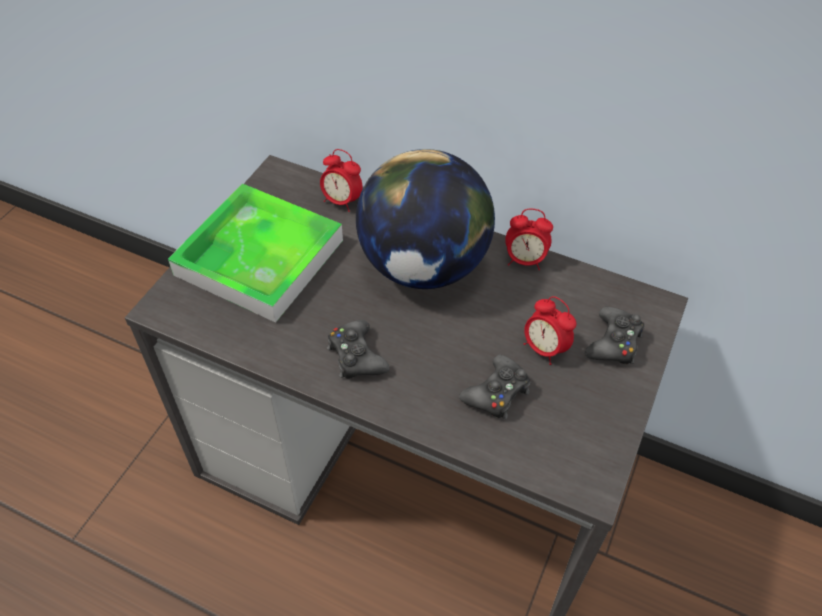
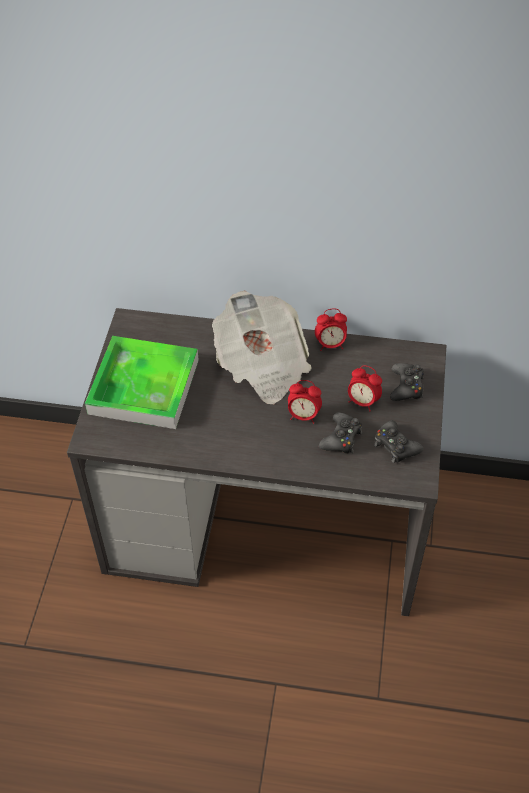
camera: 15 degrees left, 0 degrees up
alarm clock [320,149,363,212] -> alarm clock moved to [288,380,322,424]
black game controller [327,320,390,379] -> black game controller moved to [374,420,424,463]
globe [356,149,495,289] -> newspaper [212,291,312,404]

